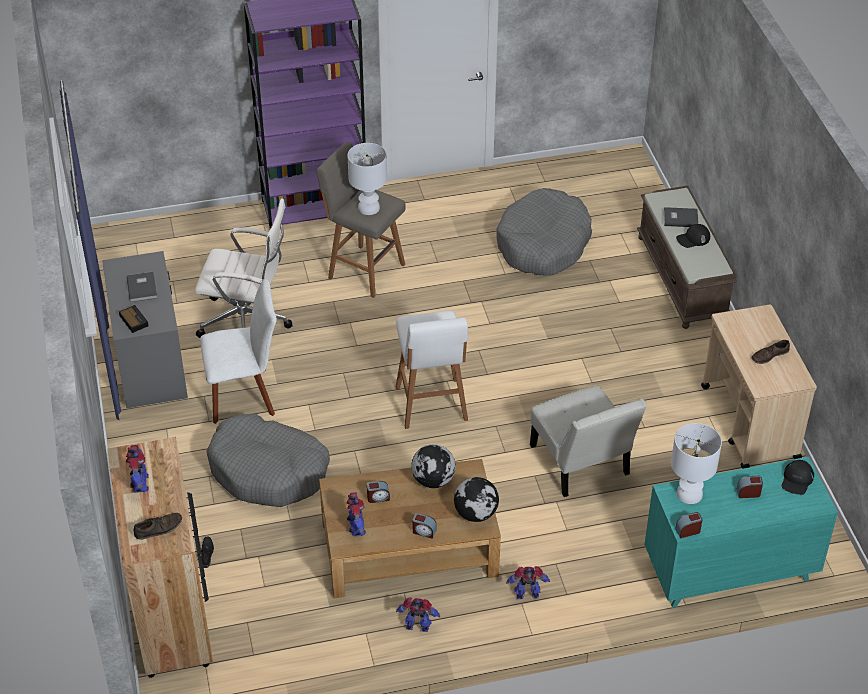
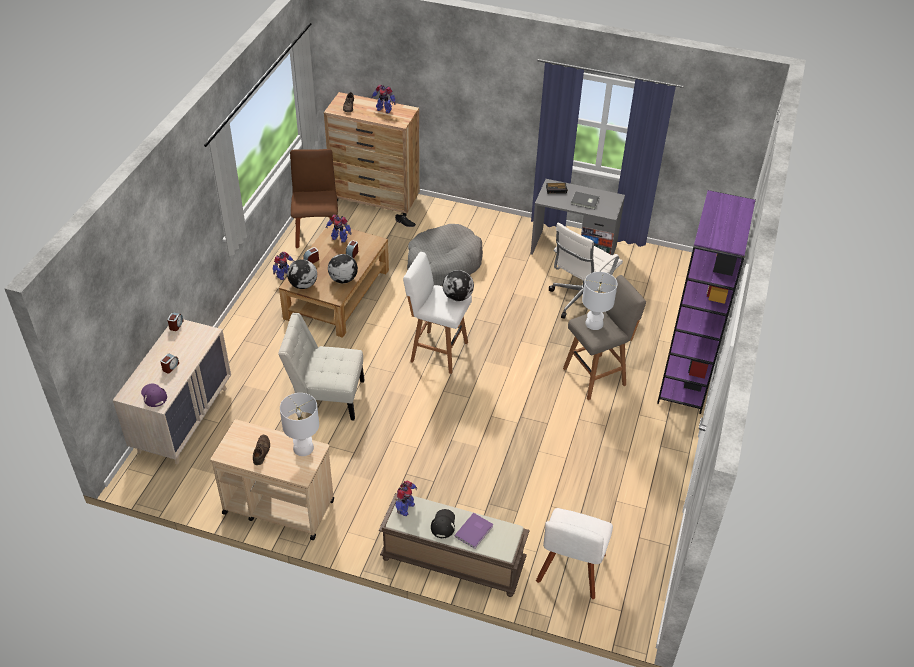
camera: 120 degrees right, 0 degrees up
white chair [200,279,277,424] -> white chair moved to [536,508,613,600]
grey dog bed [496,188,592,276] -> none
toy robot [506,566,550,599] -> toy robot moved to [396,481,417,516]
turquoise dresser [644,457,838,608] -> beige dresser [113,319,231,465]
grey book [664,207,699,227] -> purple book [454,513,493,549]
white table lamp [671,423,722,504] -> white table lamp moved to [280,393,319,456]
black cap [782,460,814,495] -> purple cap [141,384,167,407]
none -> brown chair [290,149,338,248]
none -> globe [442,270,474,301]

